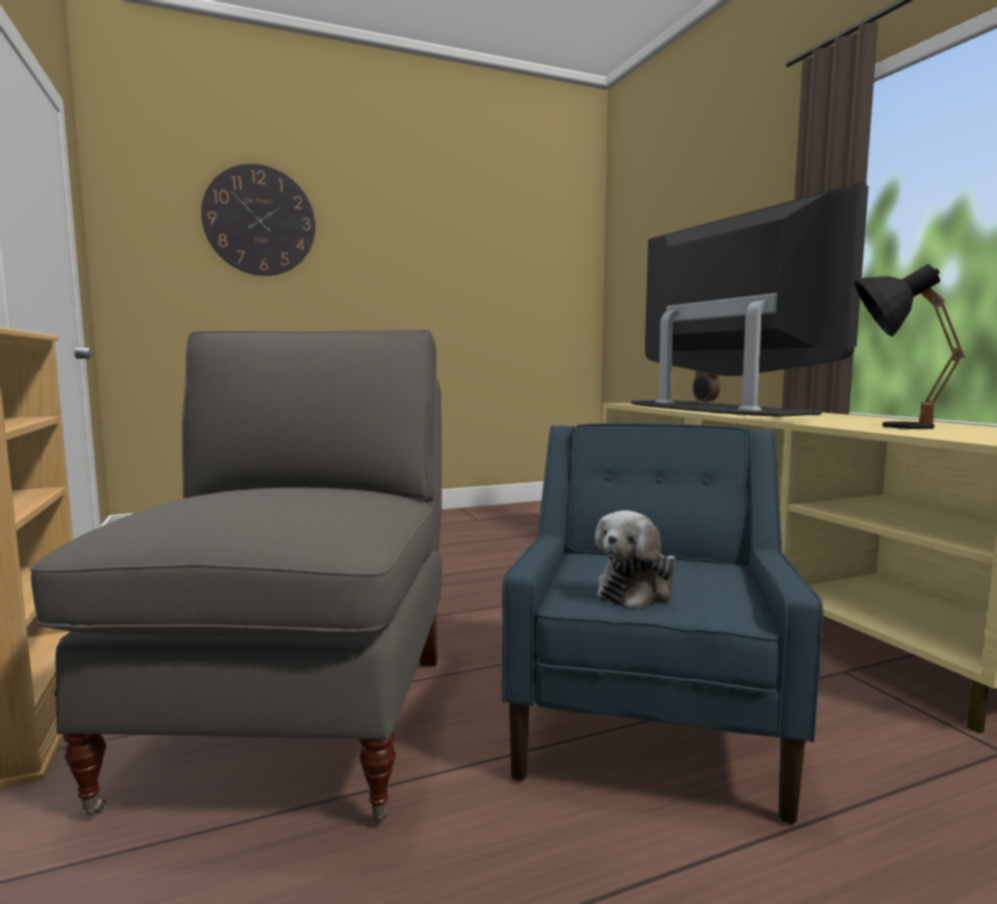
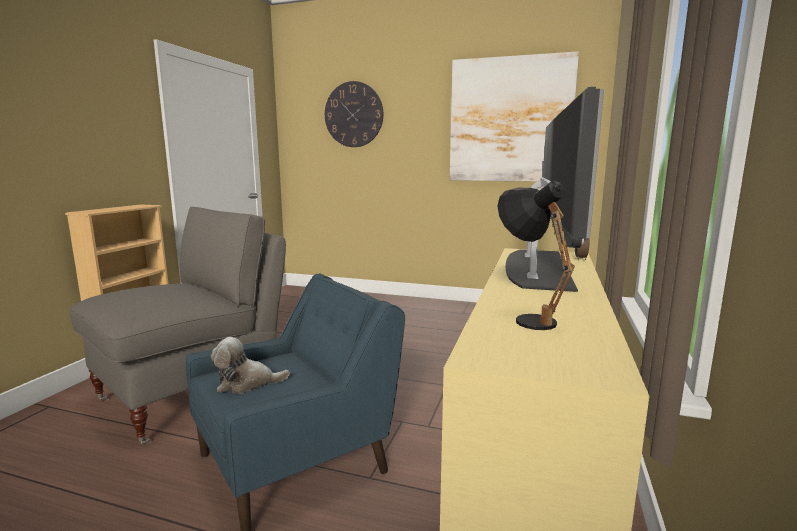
camera: 40 degrees right, 5 degrees up
none -> picture [450,51,579,182]

